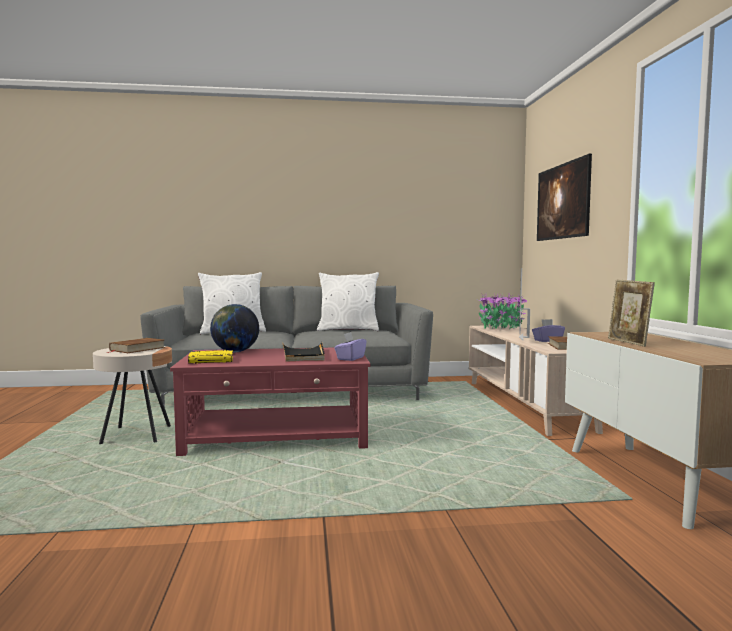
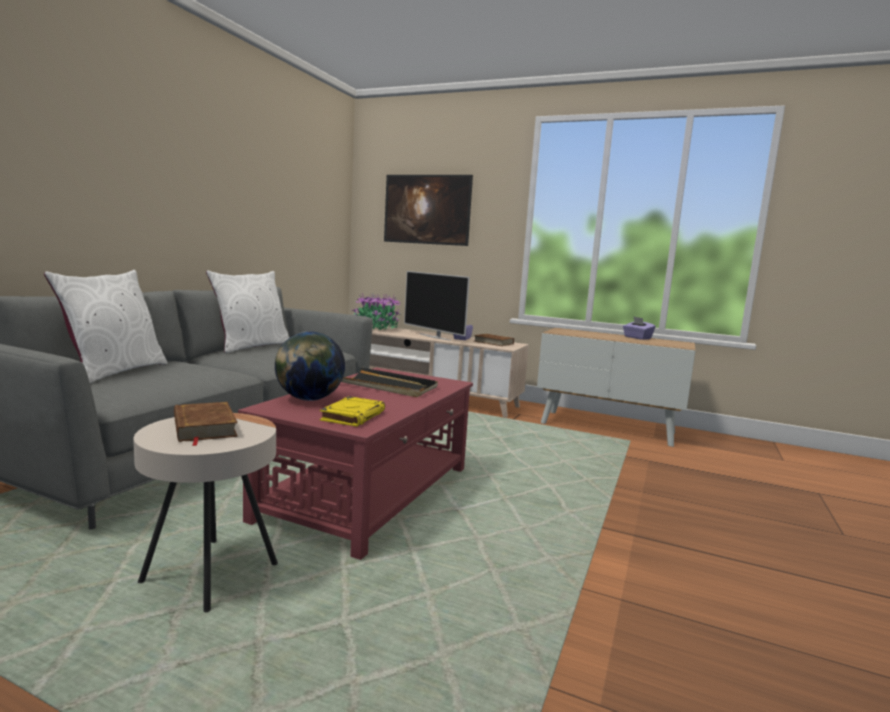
camera: 60 degrees left, 5 degrees up
purple tissue box [334,332,367,361] -> purple tissue box moved to [623,317,655,340]
picture frame [608,279,655,347] -> none

